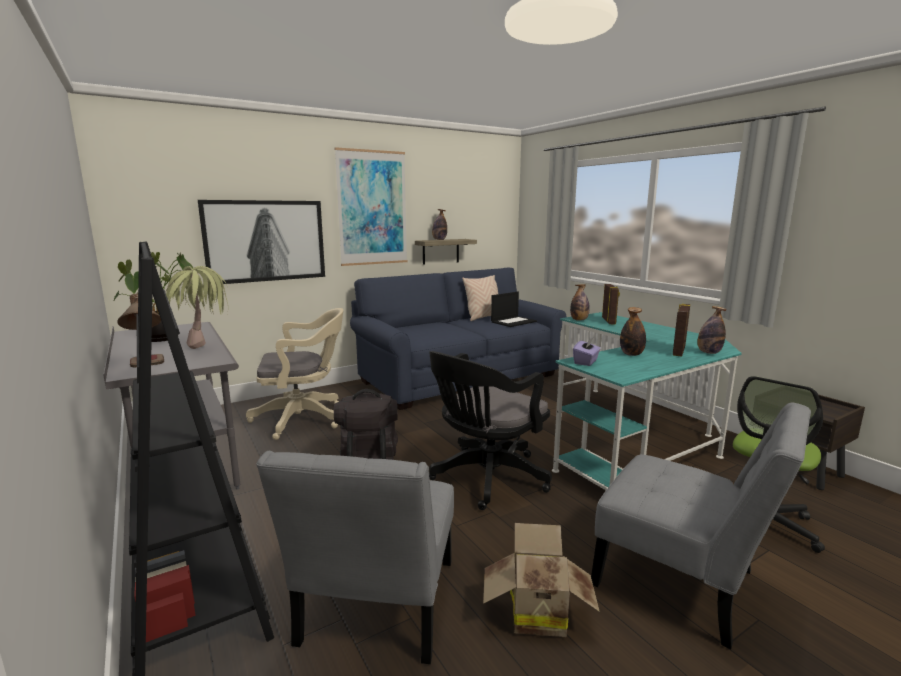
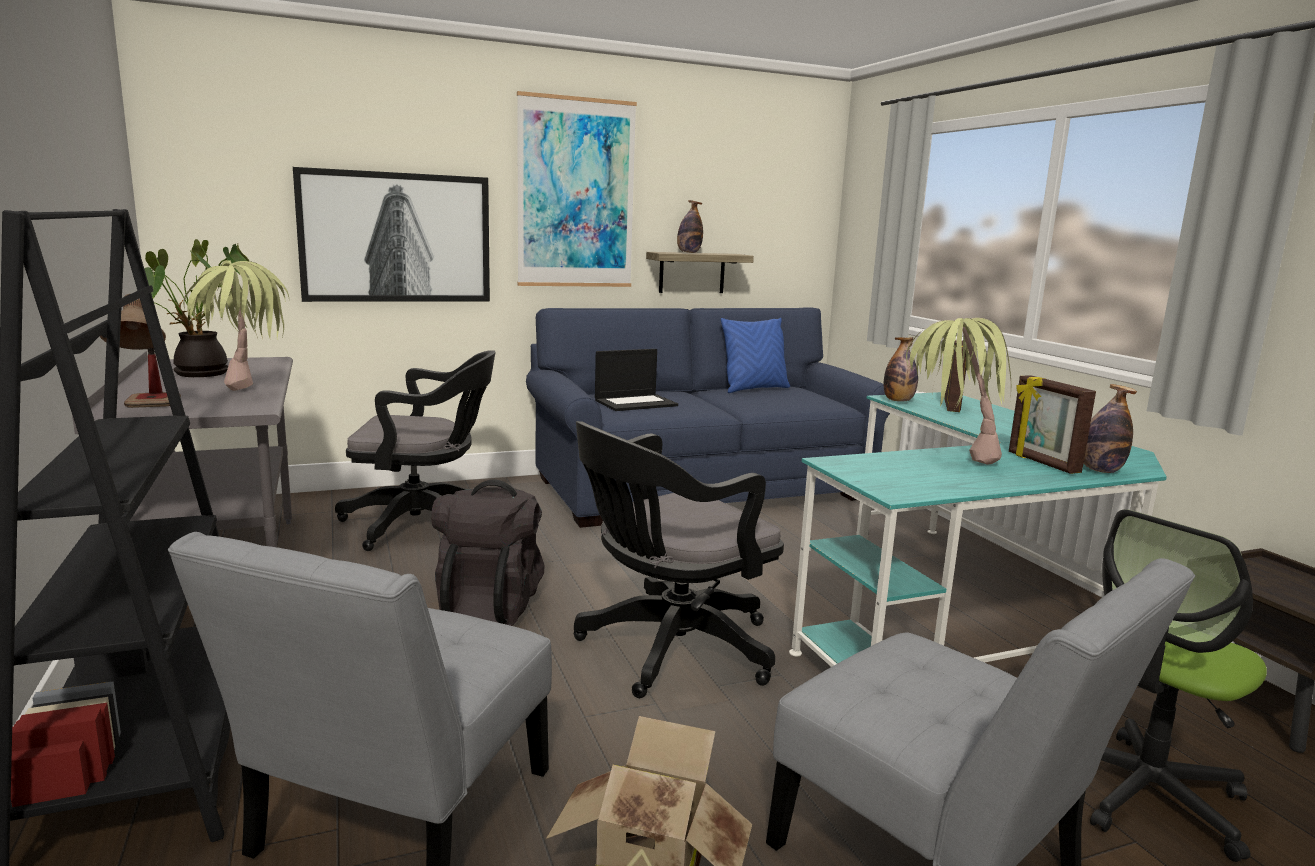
camera: 10 degrees right, 0 degrees up
beige office chair [246,308,343,440] -> black office chair [335,350,495,551]
beige pillow [462,275,498,321] -> blue pillow [721,318,790,393]
laptop [491,292,537,327] -> laptop moved to [595,349,678,411]
purple tissue box [573,337,601,366] -> none
bottle [620,307,646,356] -> potted plant [906,318,1011,465]
picture frame [673,304,690,357] -> picture frame turned 60 degrees counterclockwise [1009,375,1096,474]

